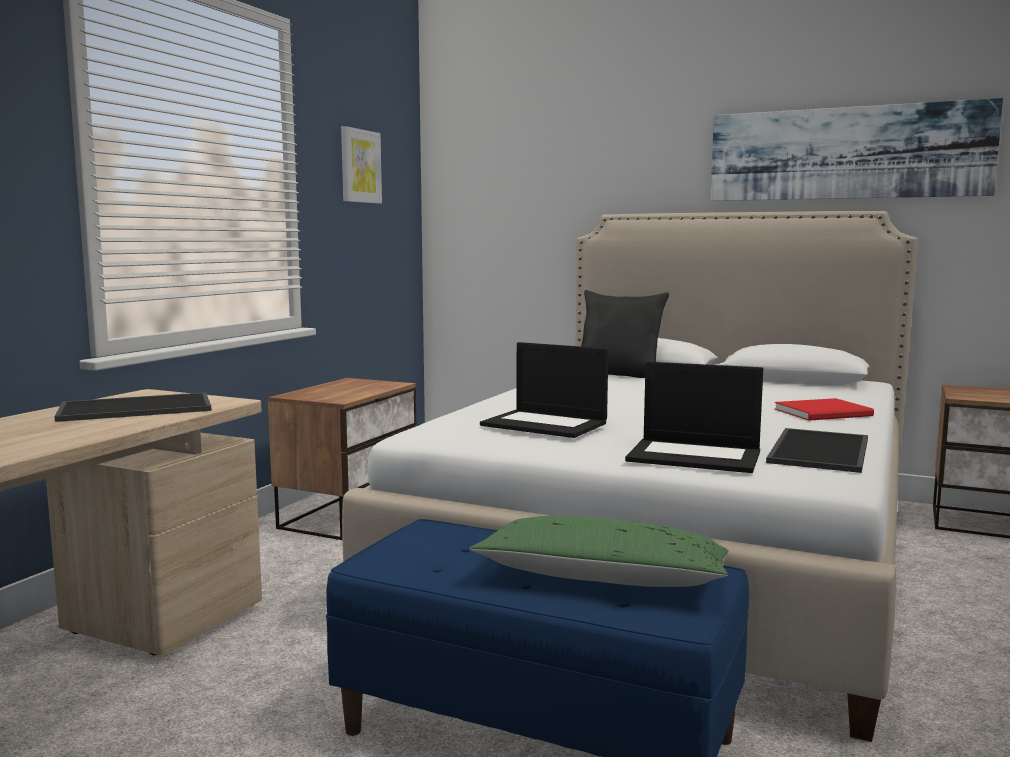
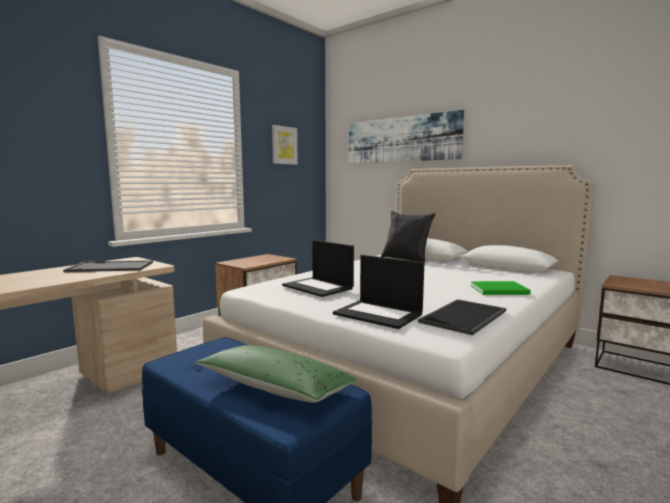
camera: 15 degrees right, 0 degrees up
picture [711,98,1003,201] -> picture moved to [349,110,464,164]
red book [775,398,874,421] -> green book [471,281,531,295]

